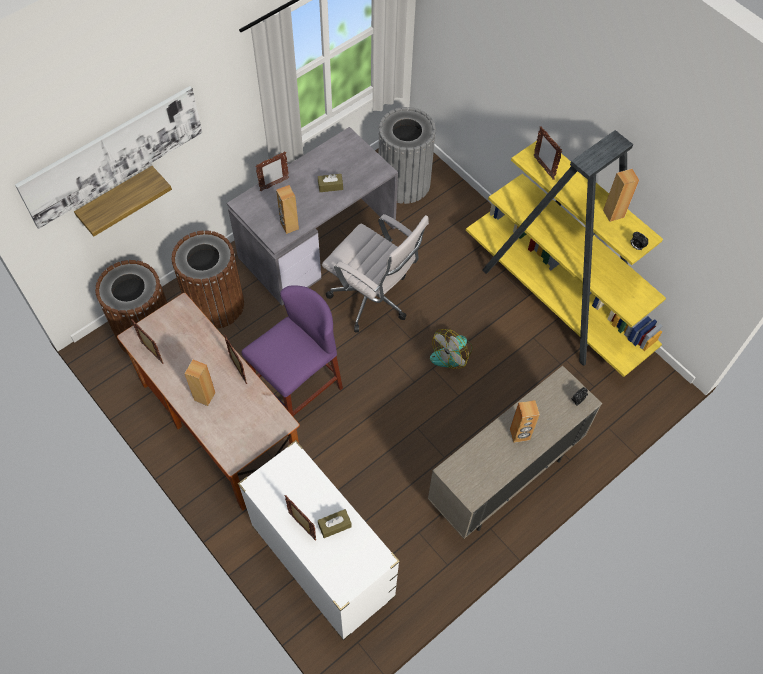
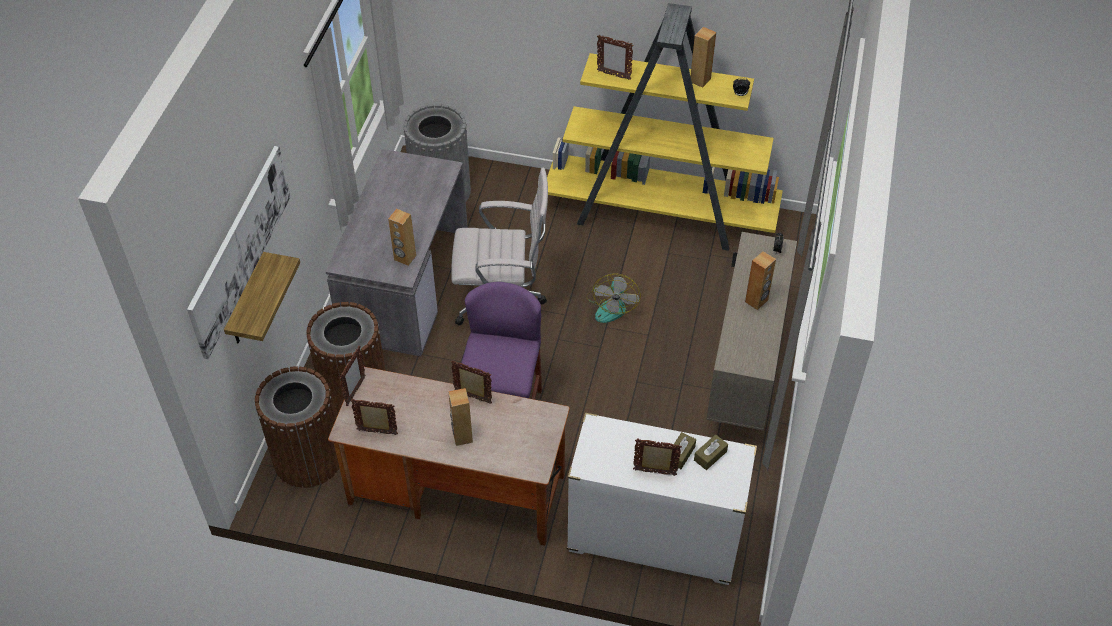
camera: 35 degrees left, 10 degrees down
picture frame [255,151,289,191] -> picture frame moved to [340,346,366,406]
brown tissue box [318,174,343,192] -> brown tissue box moved to [694,434,728,470]

